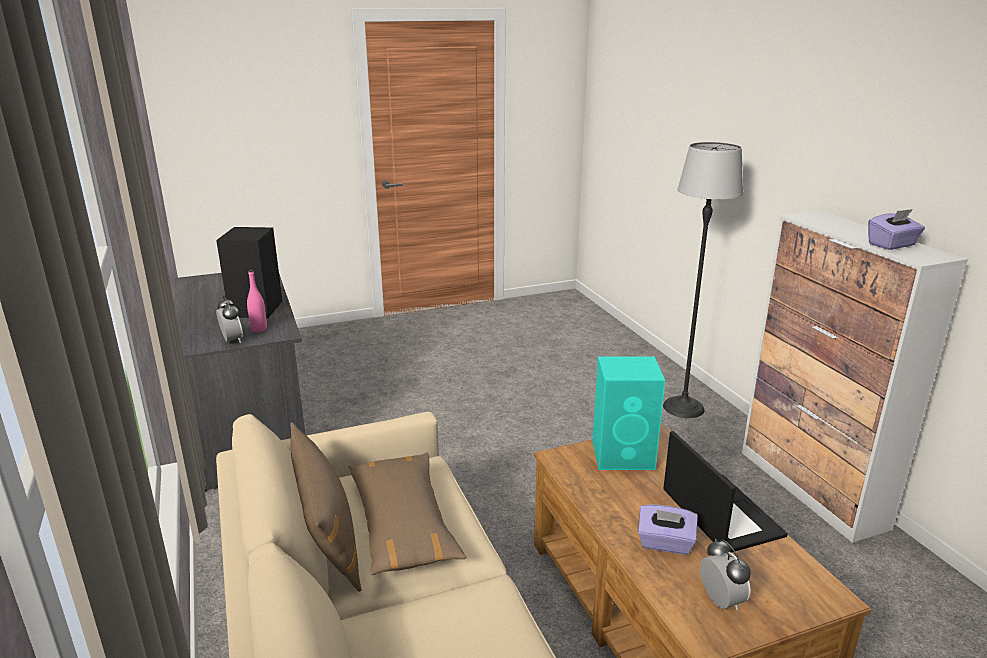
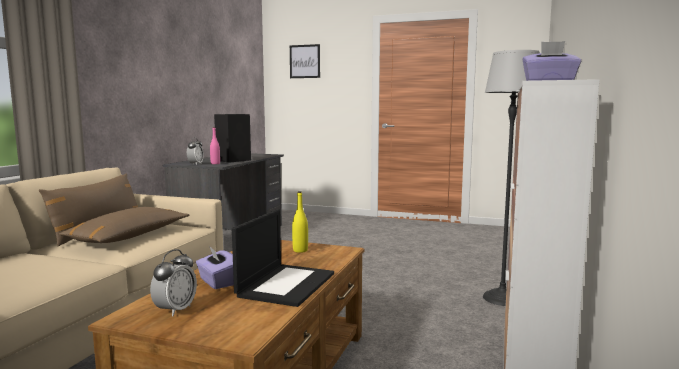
camera: 40 degrees right, 15 degrees down
turquoise speaker [592,356,665,470] -> yellow bottle [292,191,308,253]
none -> picture [290,44,320,78]

